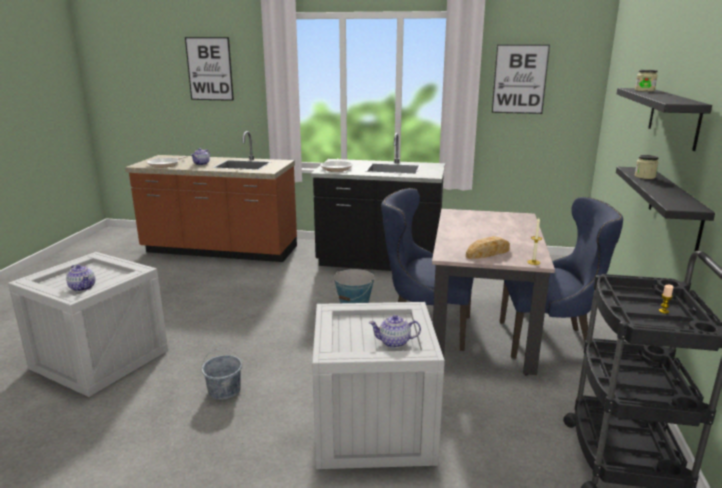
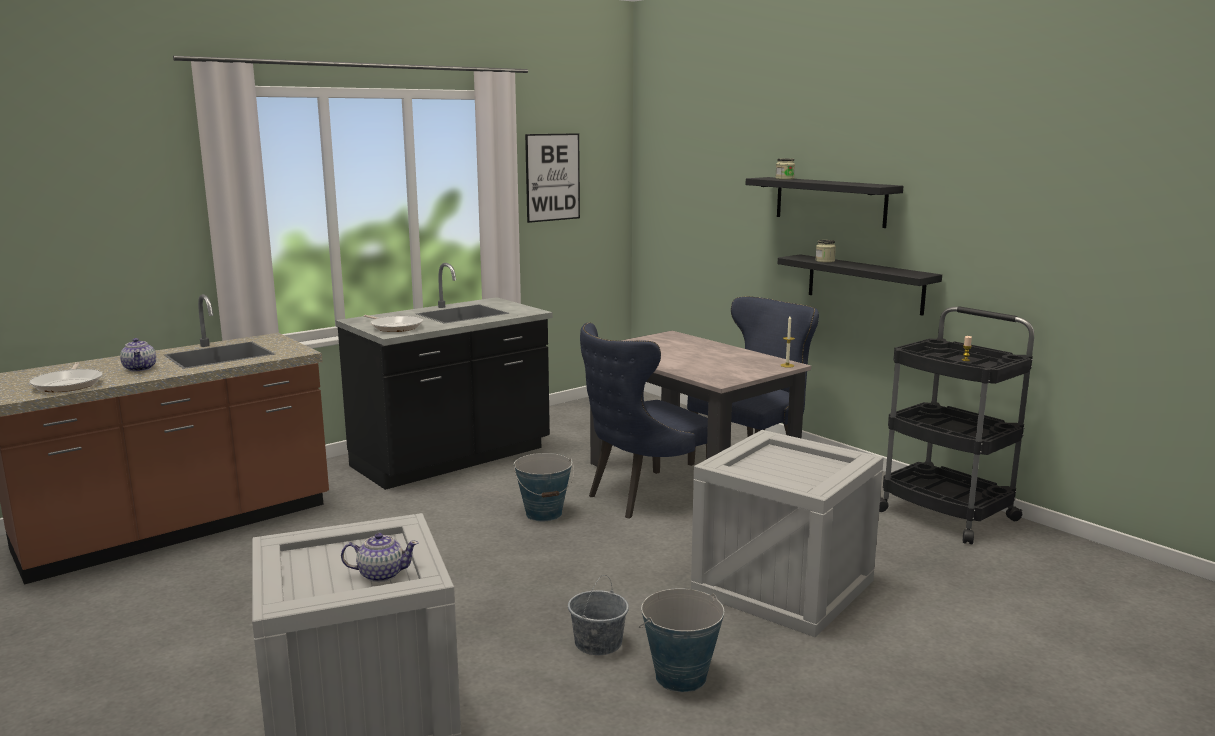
camera: 50 degrees left, 5 degrees down
picture [185,37,234,101] -> none
teapot [369,315,421,348] -> none
bread [466,236,510,259] -> none
none -> bucket [639,588,724,692]

